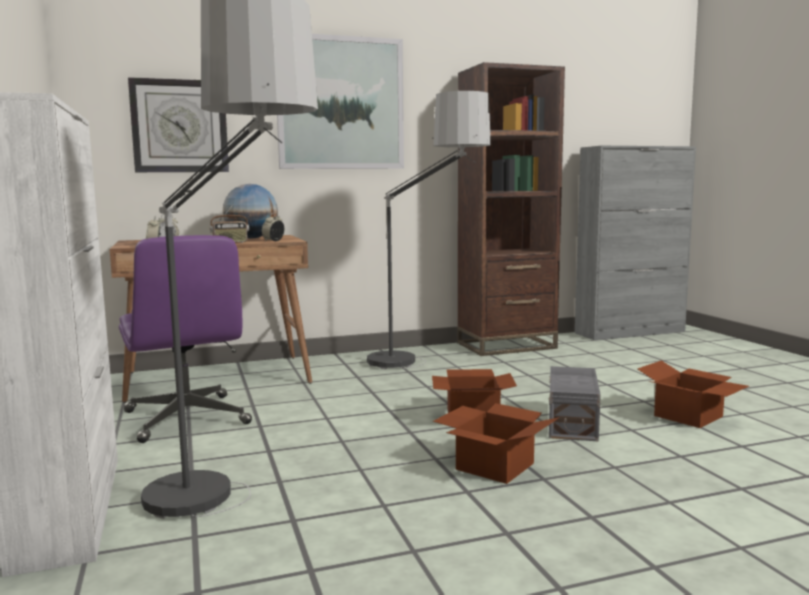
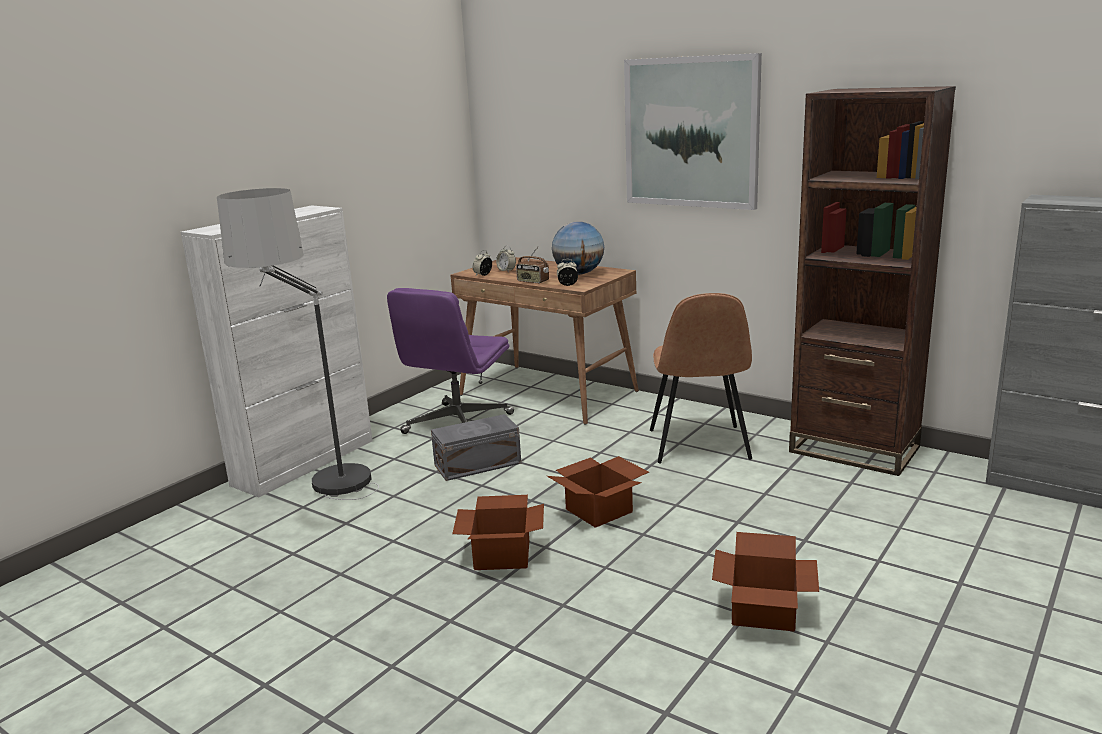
camera: 55 degrees right, 10 degrees up
wall clock [128,77,229,172] -> none
floor lamp [367,91,491,369] -> brown chair [650,293,752,463]
grey storage box [549,366,601,442] -> grey storage box moved to [431,414,521,481]

